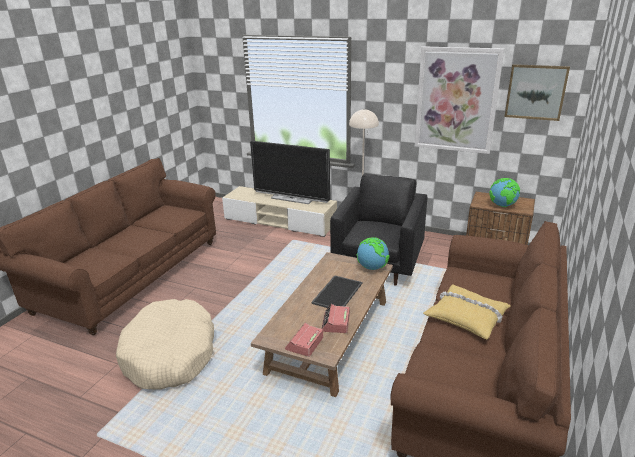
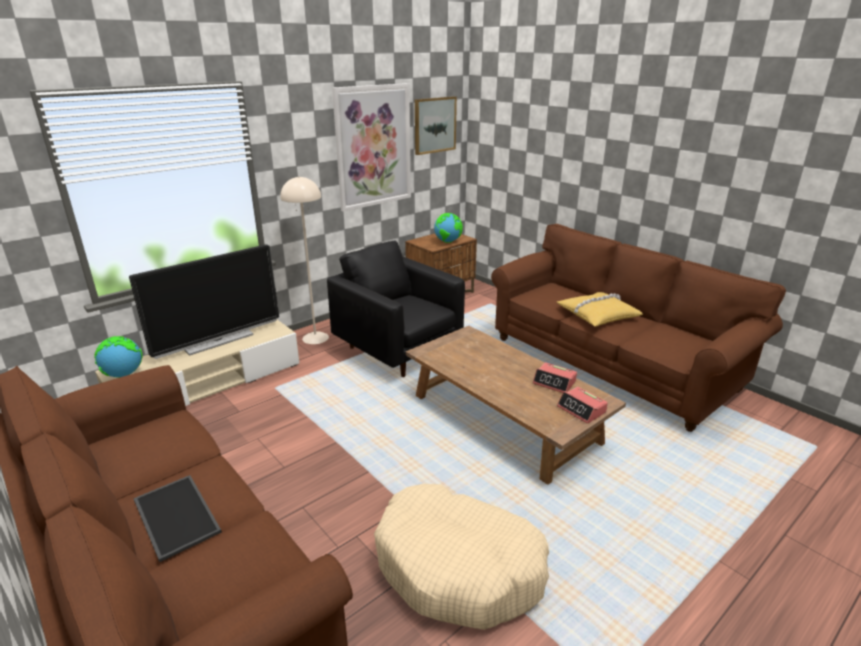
camera: 65 degrees left, 0 degrees up
tray [311,275,362,308] -> tray moved to [133,475,222,562]
globe [356,237,389,270] -> globe moved to [94,336,143,378]

